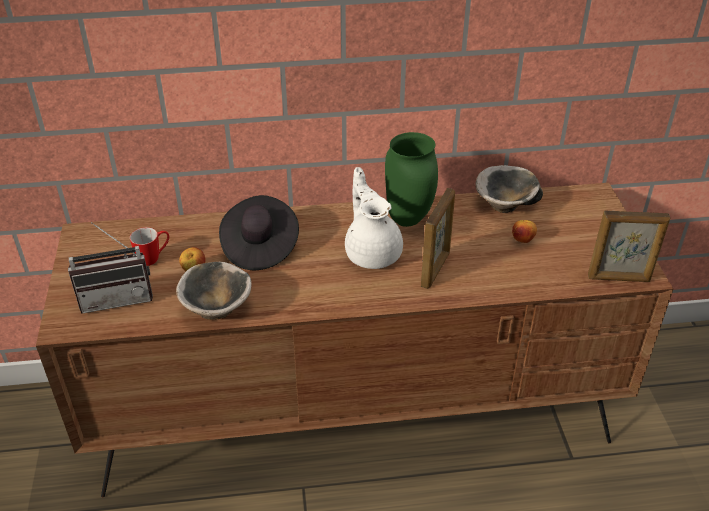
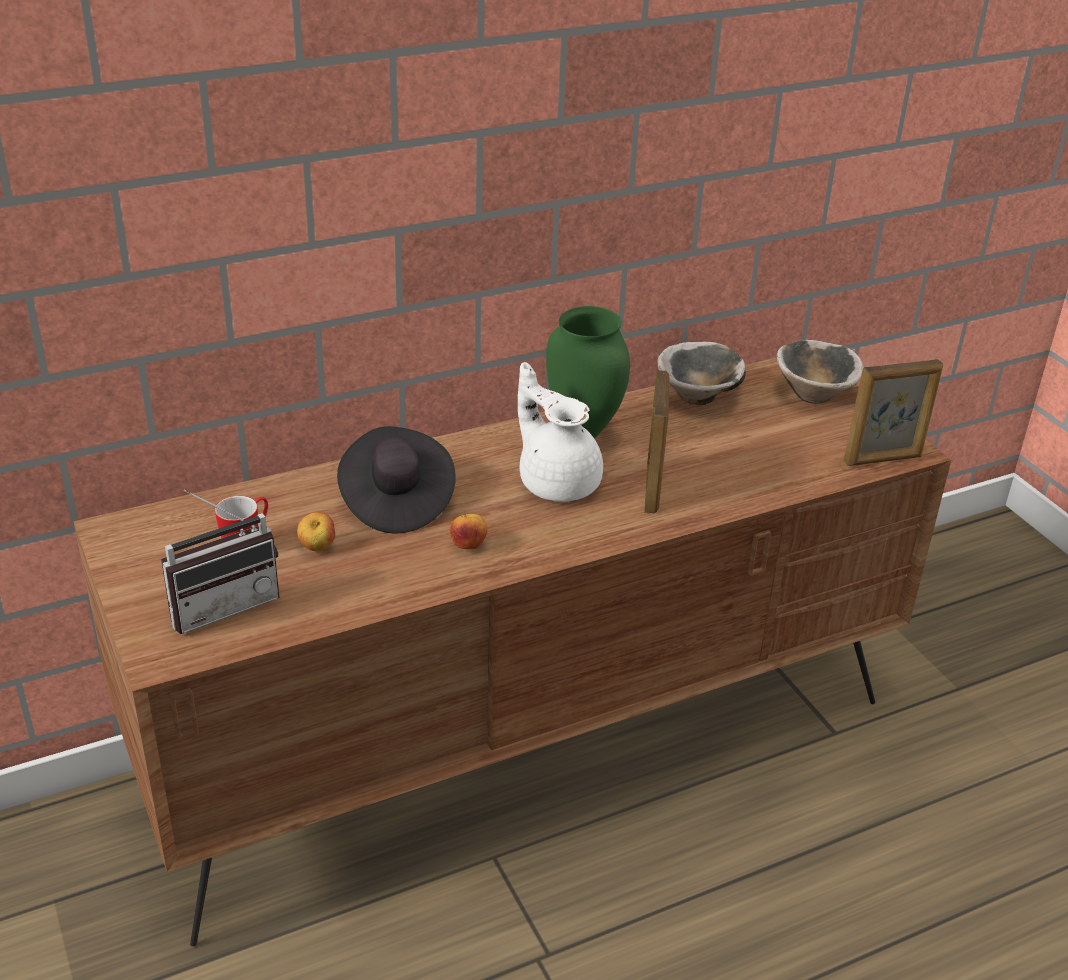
camera: 20 degrees left, 5 degrees down
bowl [176,262,252,320] -> bowl moved to [776,340,863,404]
apple [512,220,537,243] -> apple moved to [450,514,488,549]

